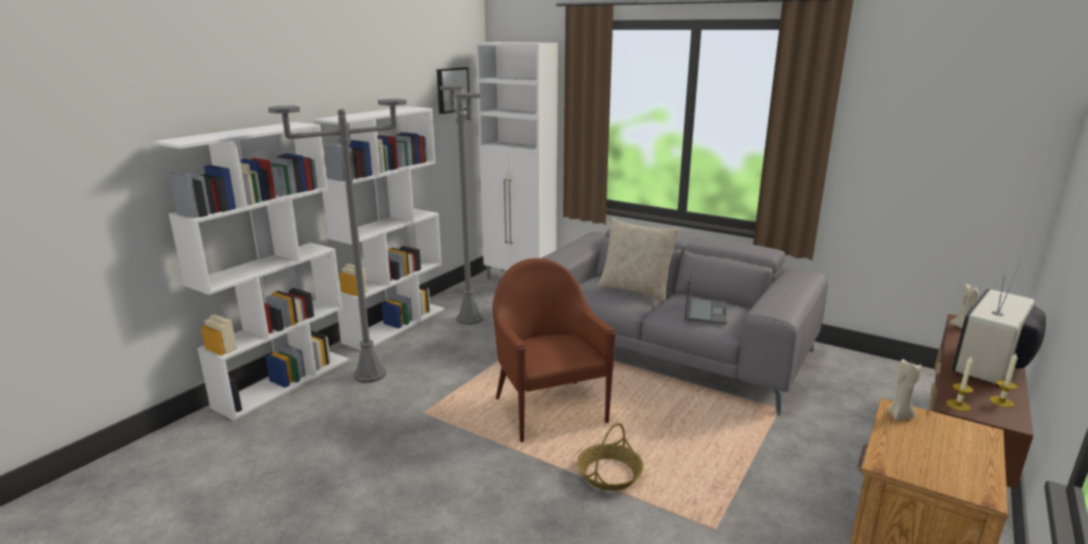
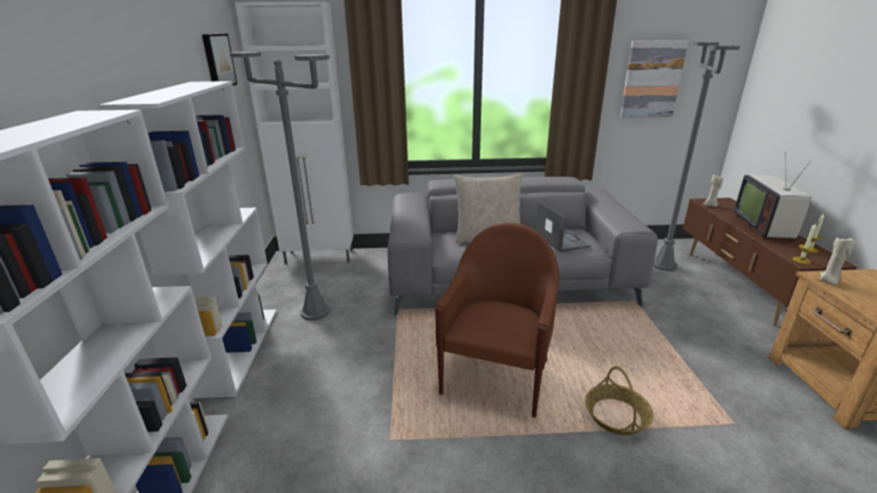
camera: 35 degrees left, 5 degrees up
grey floor lamp [268,99,407,383] -> grey floor lamp moved to [653,42,740,271]
brown armchair [492,258,616,442] -> brown armchair turned 75 degrees clockwise [435,223,559,418]
none -> picture [620,40,688,118]

